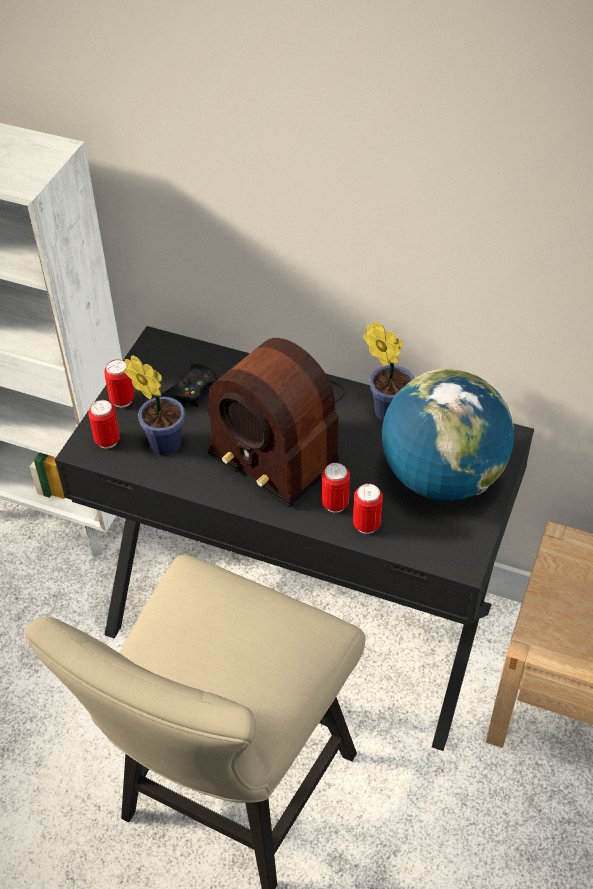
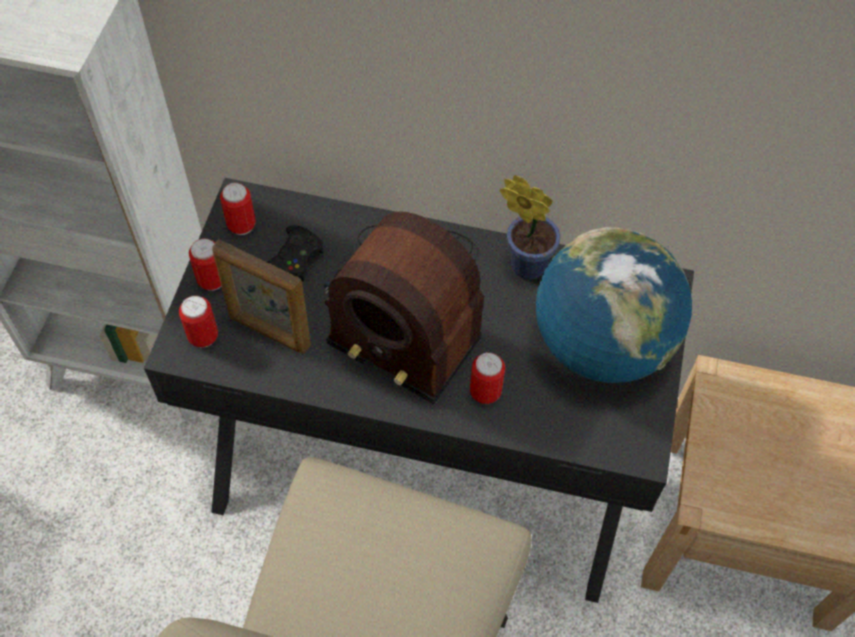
camera: 10 degrees left, 10 degrees up
potted plant [124,355,185,455] -> picture frame [212,239,311,354]
can [353,483,383,534] -> can moved to [220,183,256,235]

